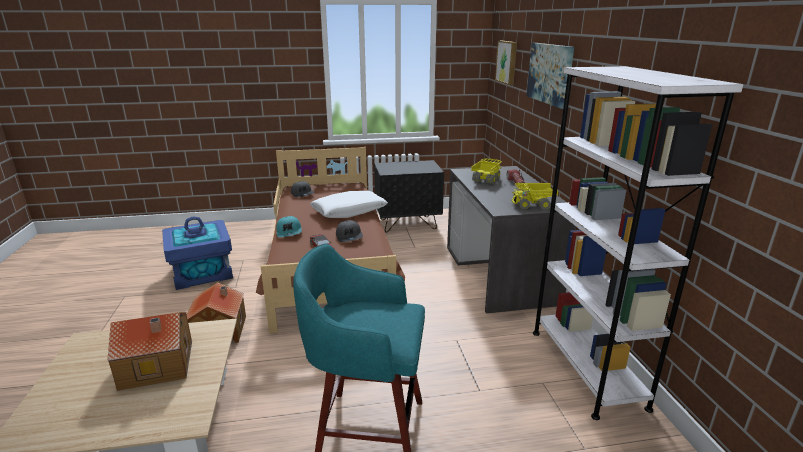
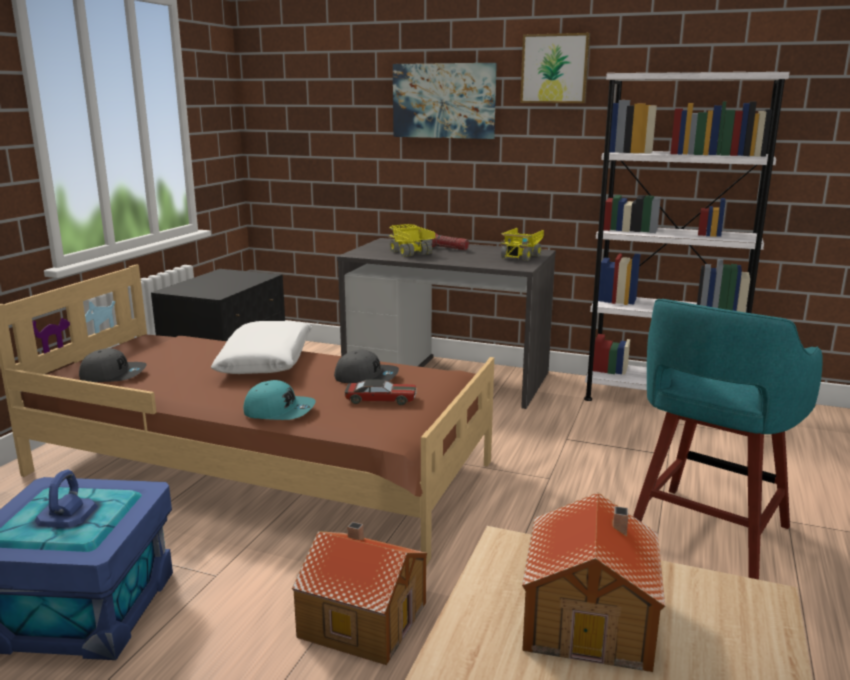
camera: 60 degrees left, 5 degrees down
picture [495,41,517,85] -> picture moved to [520,33,590,103]

